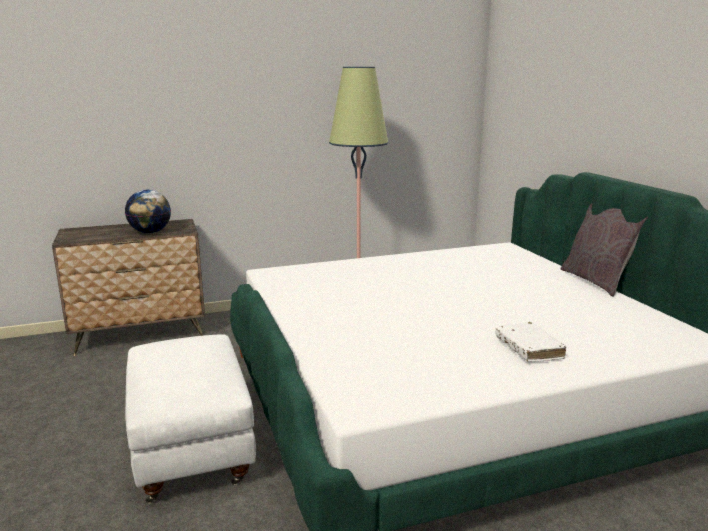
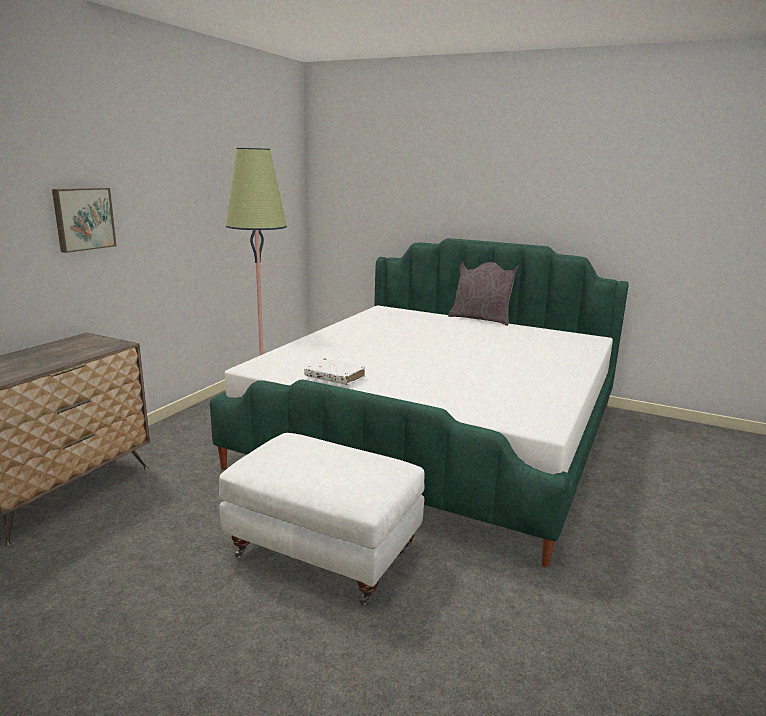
camera: 45 degrees left, 0 degrees up
globe [125,190,171,233] -> none
white book [495,322,566,362] -> white book moved to [304,358,365,385]
none -> picture [52,188,117,253]

